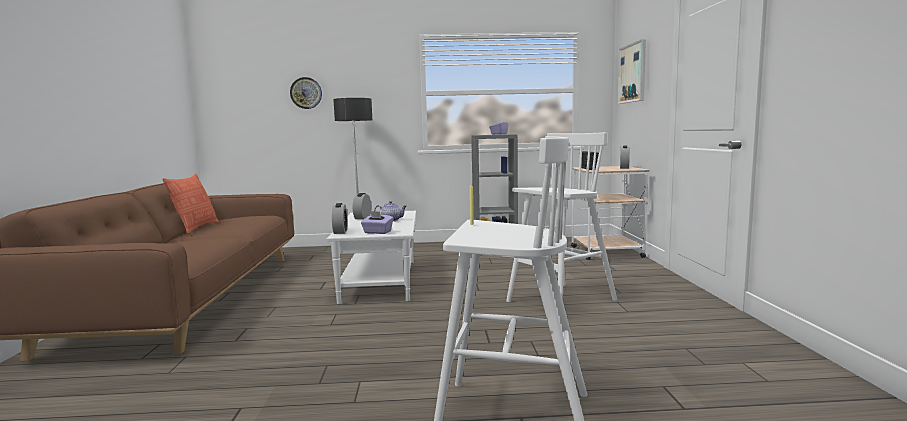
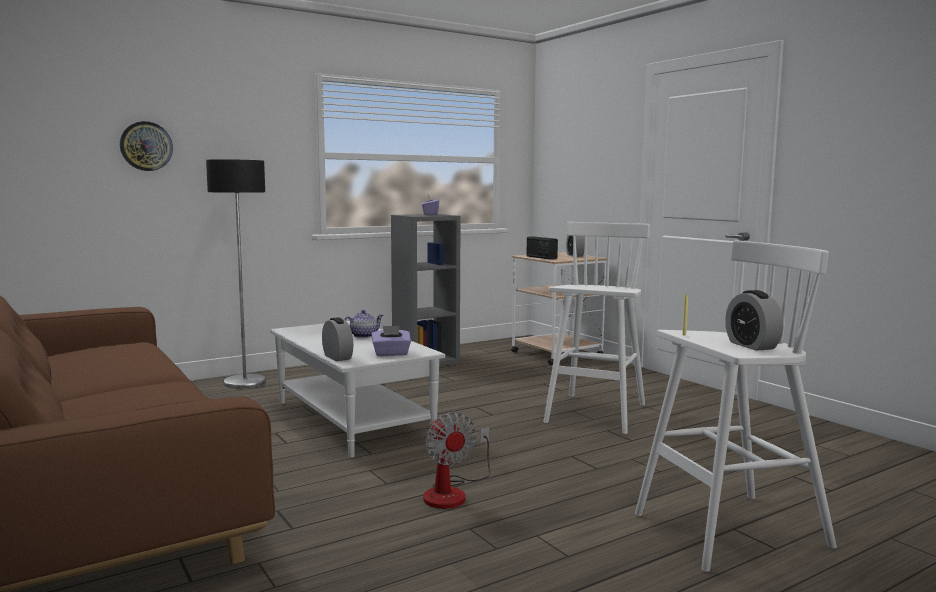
camera: 30 degrees left, 0 degrees up
orange pillow [162,174,219,234] -> none
alarm clock [353,193,371,219] -> alarm clock moved to [725,290,783,351]
picture [618,39,646,104] -> none
none -> fan [423,412,491,509]

